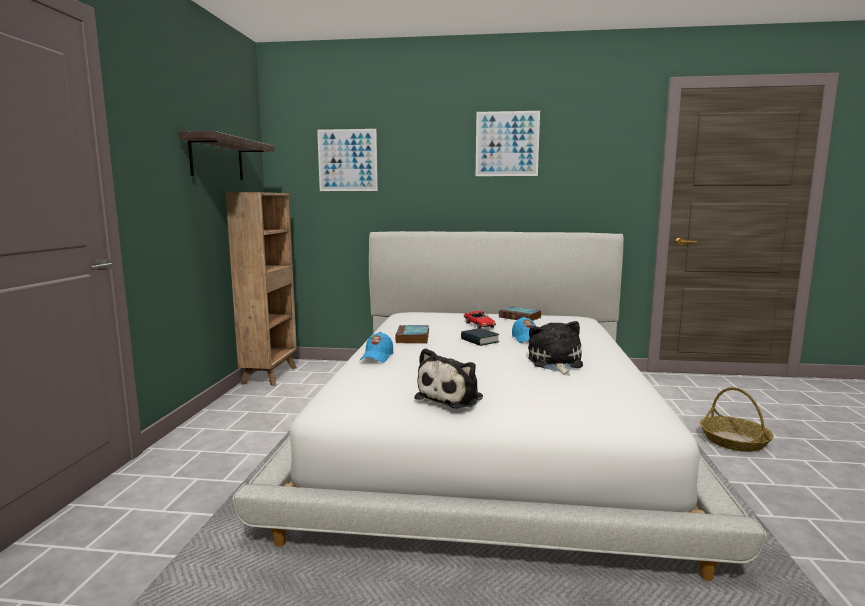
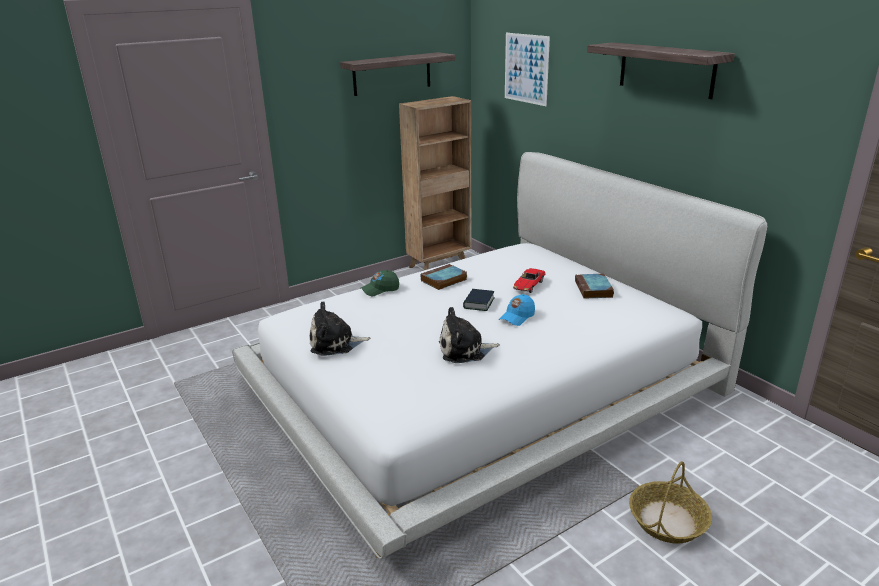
camera: 50 degrees right, 15 degrees up
blue cap [360,332,393,362] -> green cap [361,270,399,296]
picture [476,111,540,176] -> shelf [587,42,735,99]
plush toy [528,321,583,375] -> plush toy turned 150 degrees counterclockwise [439,307,500,363]

